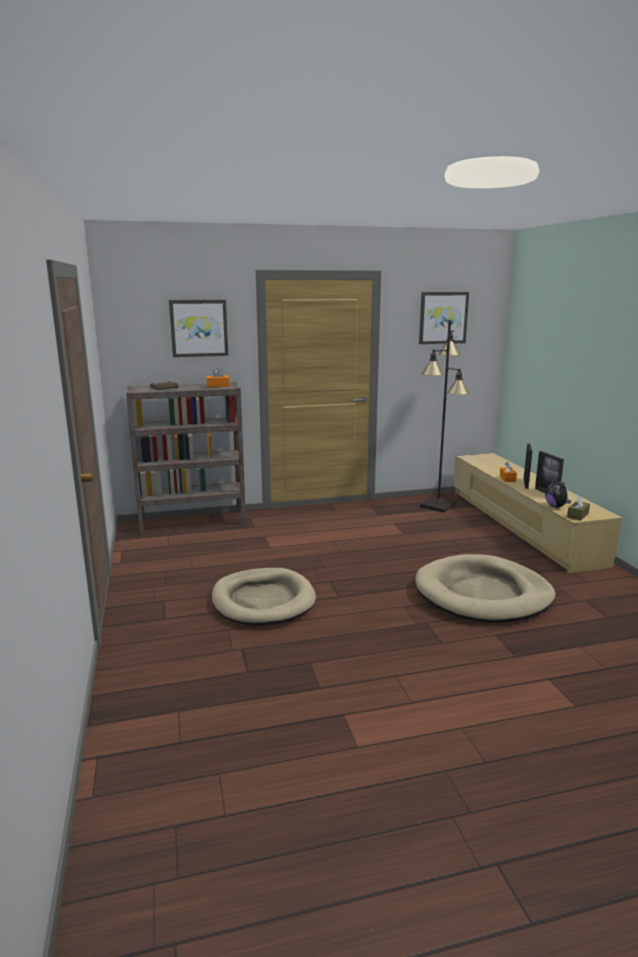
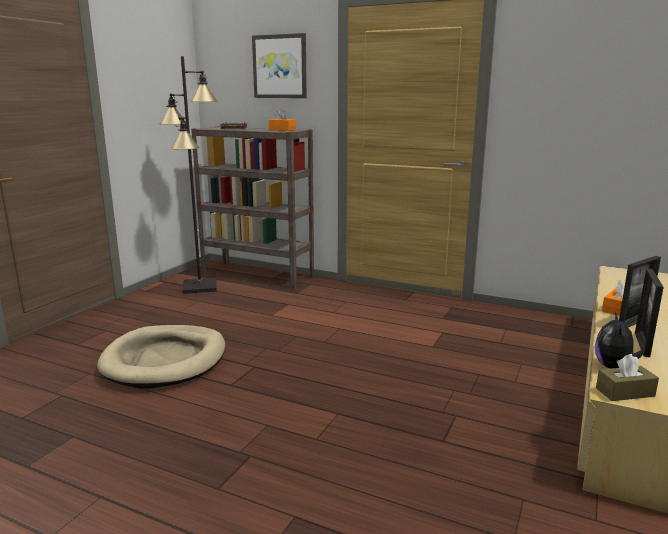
camera: 40 degrees right, 0 degrees up
beige dog bed [415,554,555,623] -> none
picture [419,292,469,344] -> none
black floor lamp [420,320,469,512] -> black floor lamp moved to [160,56,218,294]

